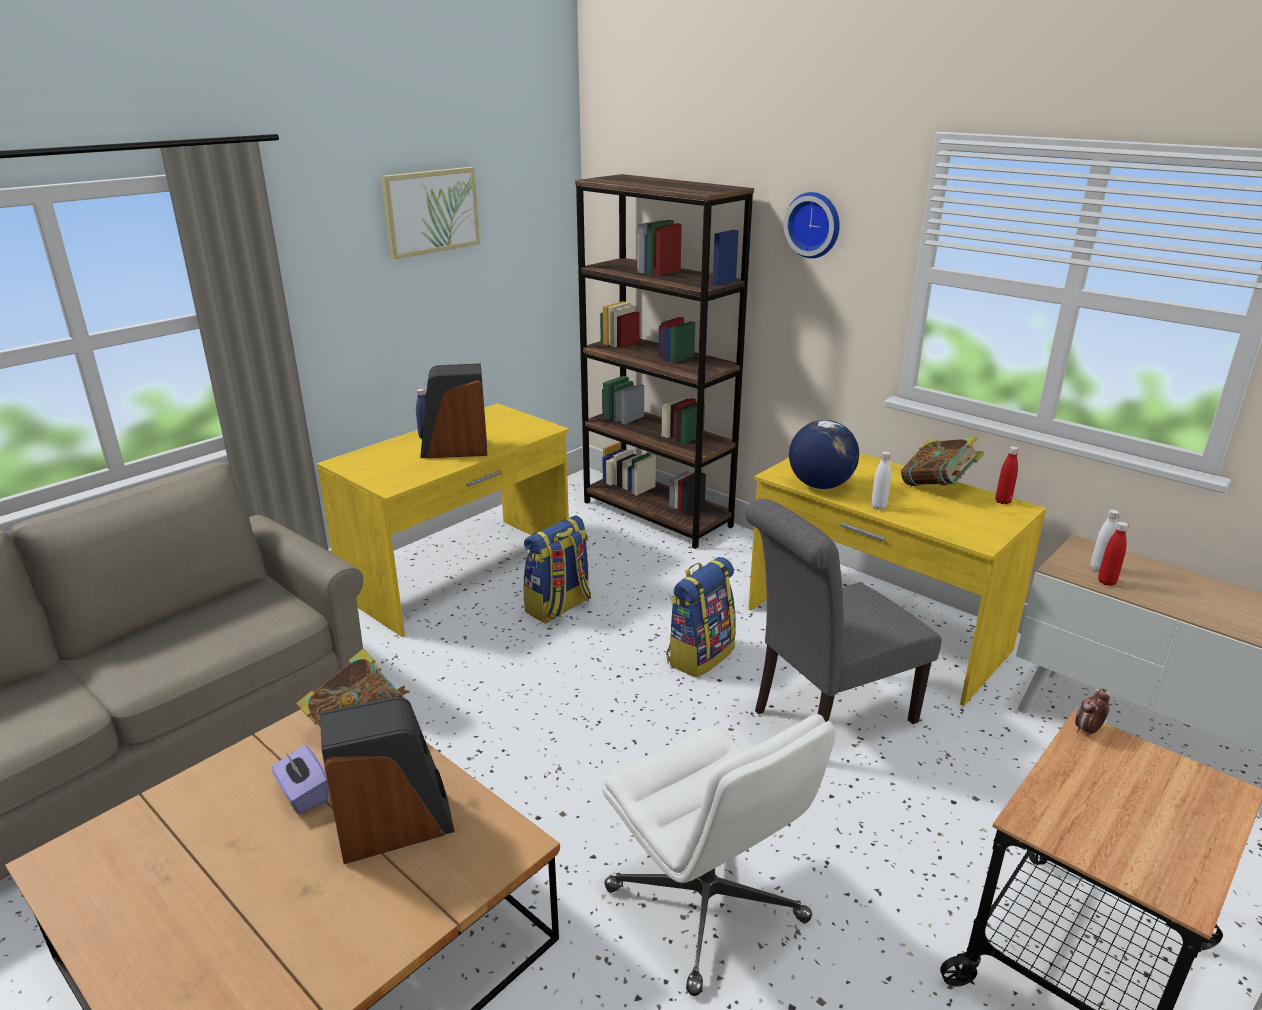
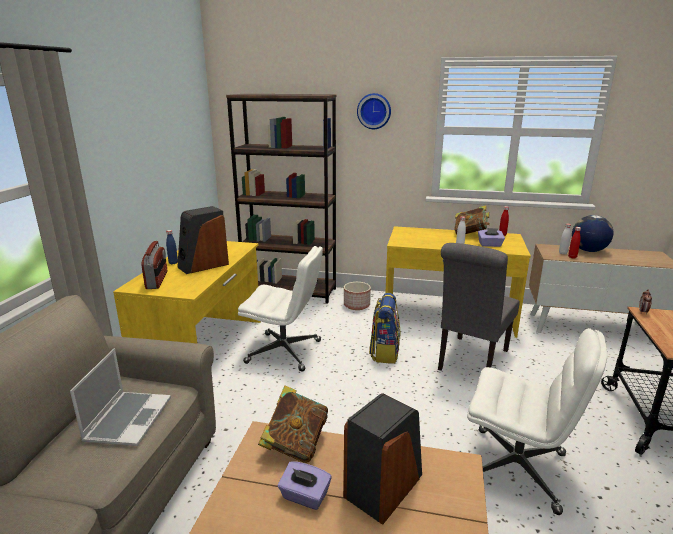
camera: 30 degrees left, 5 degrees down
picture [381,167,480,259] -> none
backpack [523,516,591,624] -> white office chair [238,246,323,372]
globe [789,420,859,489] -> globe moved to [572,215,613,252]
none -> laptop [70,348,171,446]
none -> radio [141,241,167,289]
none -> planter [344,282,371,310]
none -> purple tissue box [478,228,505,247]

